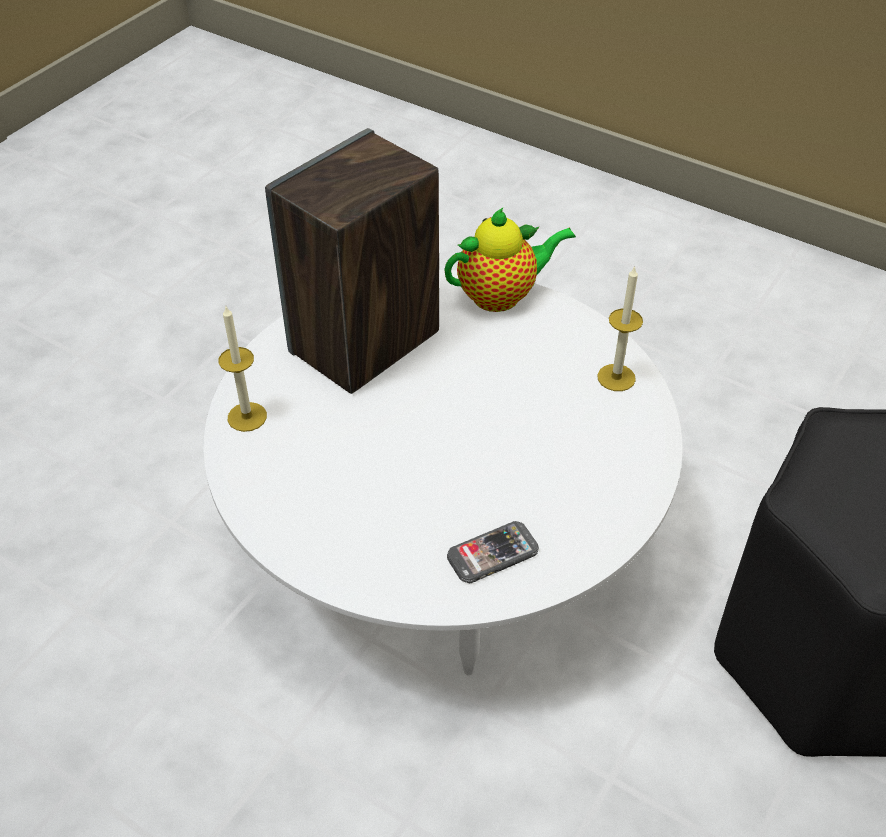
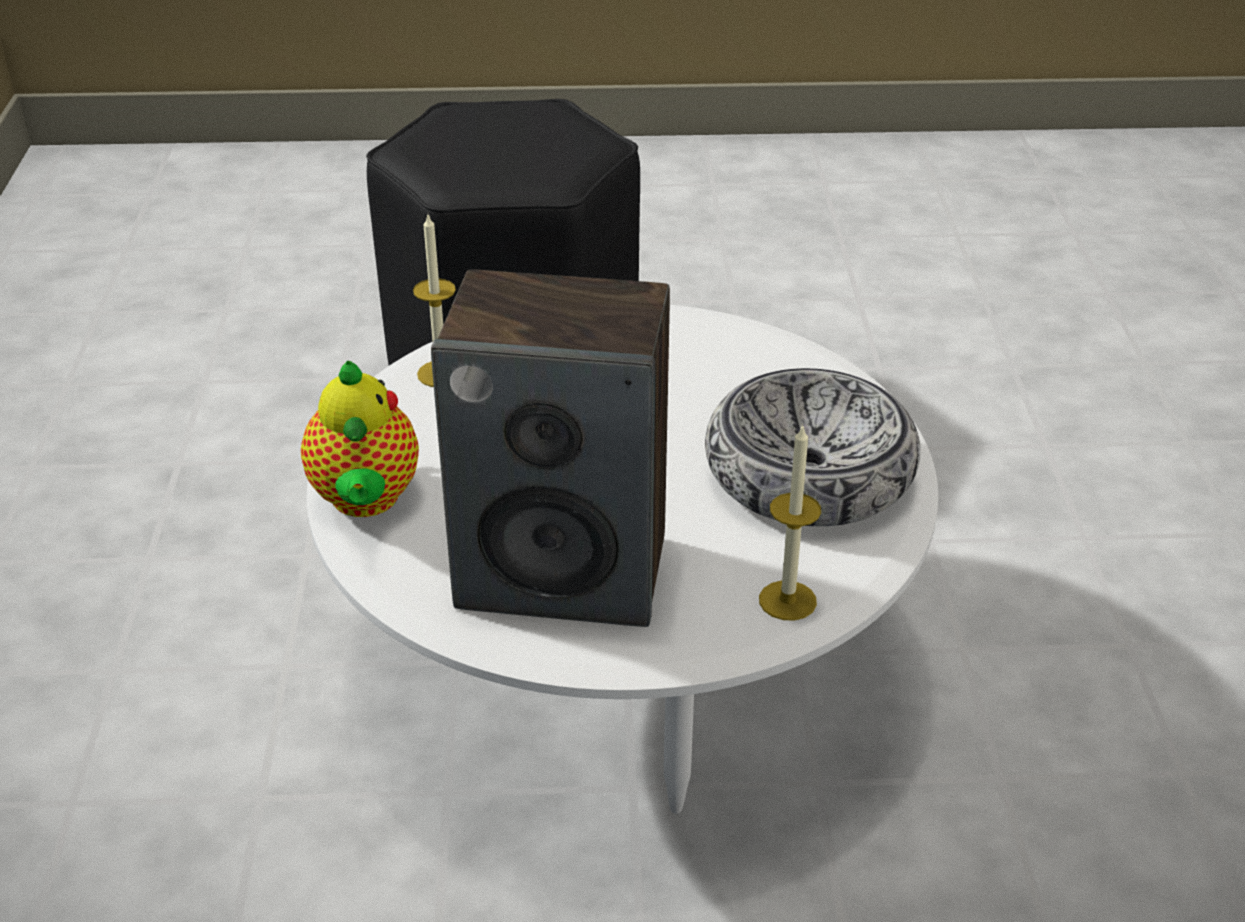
camera: 125 degrees left, 10 degrees down
teapot [444,208,576,312] -> teapot turned 135 degrees counterclockwise [301,360,419,517]
phone [447,521,539,583] -> none
none -> bowl [705,368,920,526]

